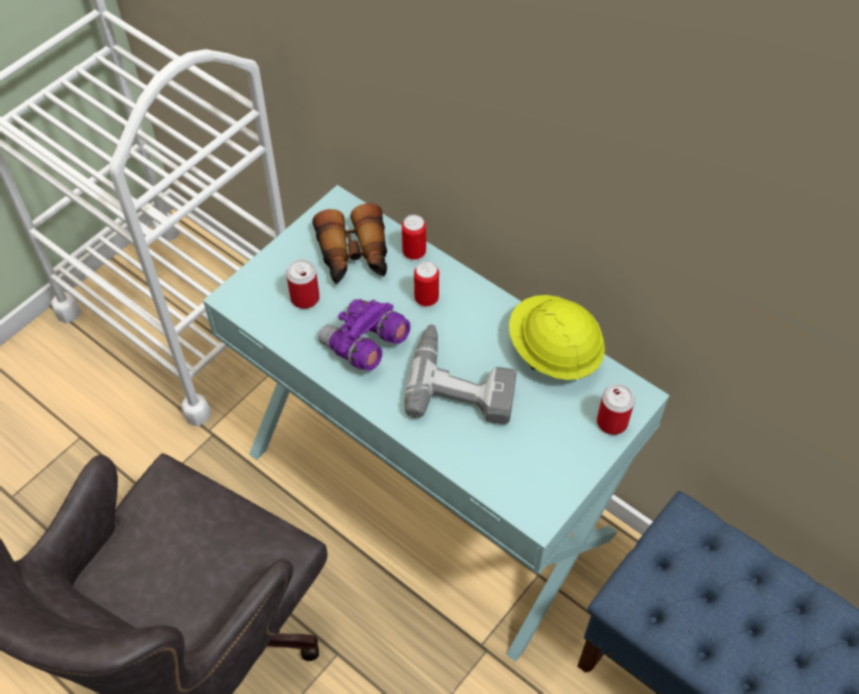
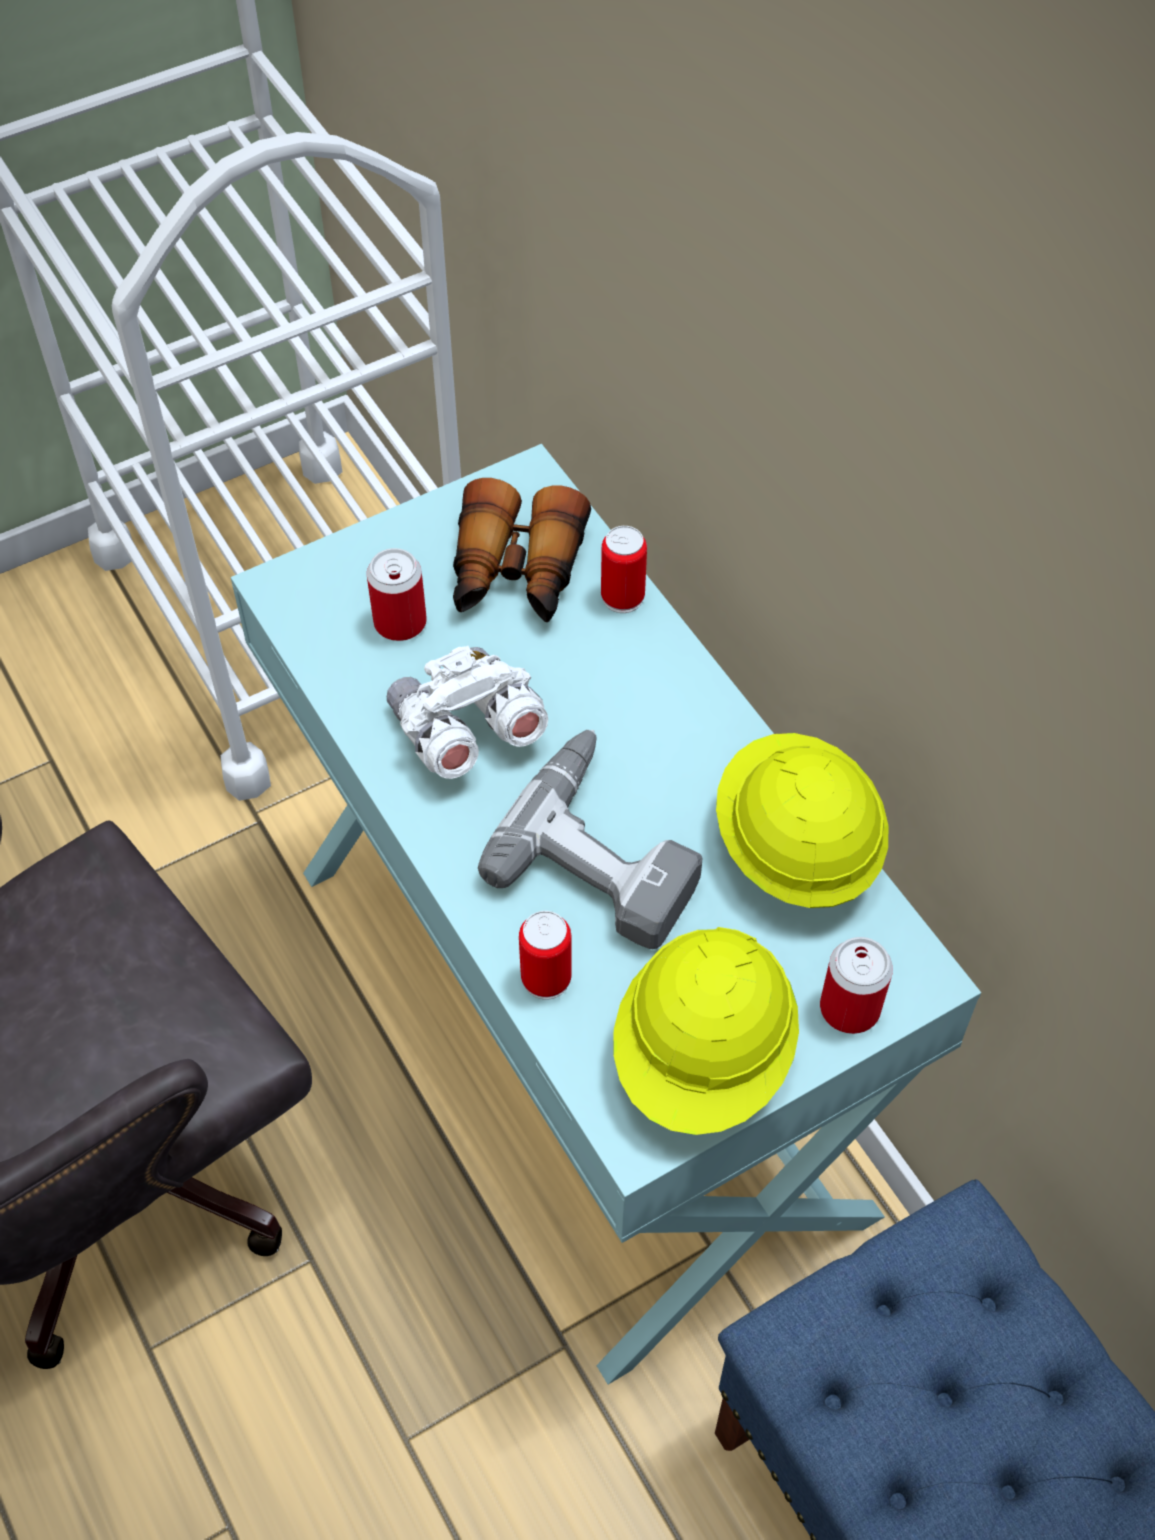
camera: 20 degrees right, 0 degrees up
purple binoculars [318,299,410,371] -> white binoculars [387,646,548,779]
can [414,261,439,308] -> can moved to [519,911,572,1000]
none -> yellow hard hat [613,927,799,1135]

